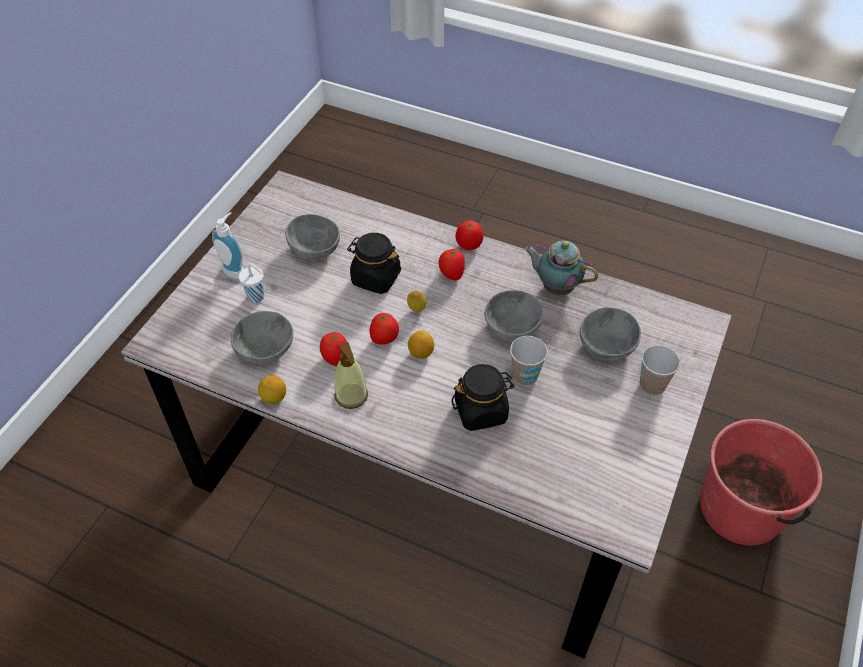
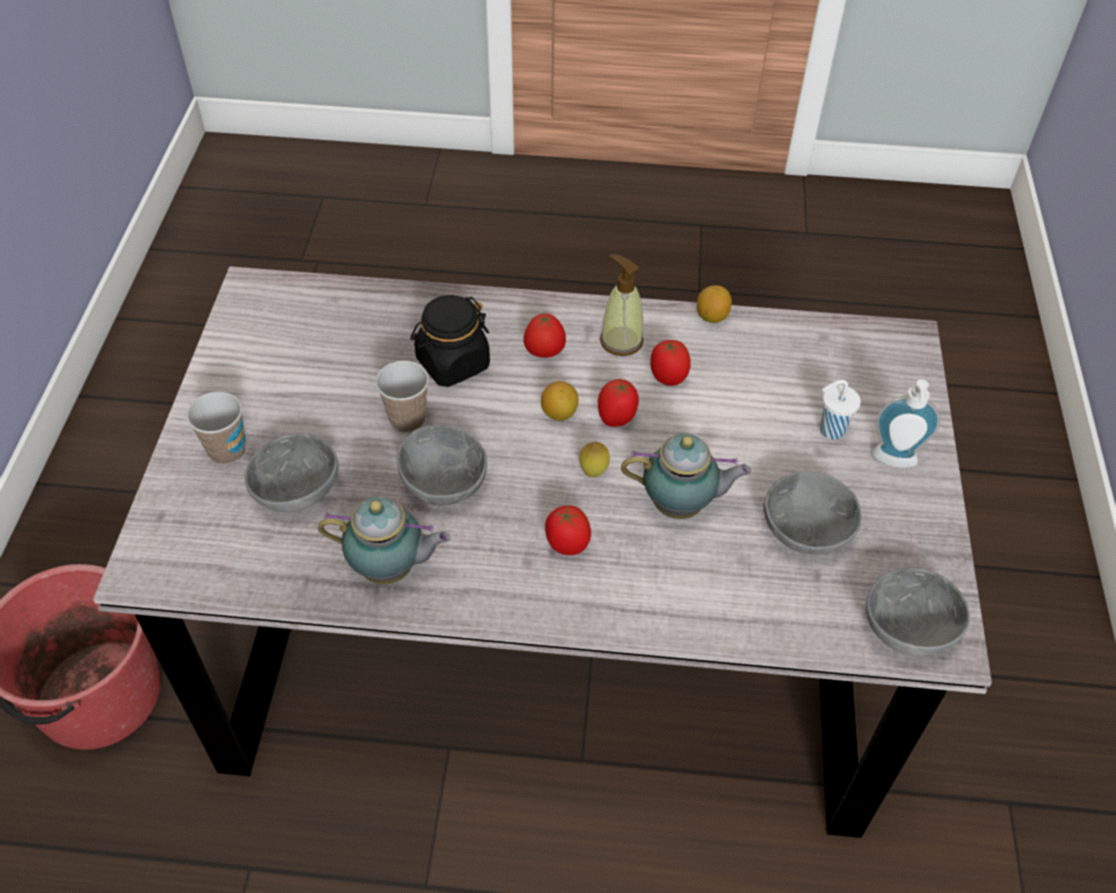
camera: 160 degrees right, 0 degrees up
grey bowl [231,311,293,364] -> grey bowl moved to [866,568,970,656]
black jar [347,233,401,294] -> teapot [621,434,751,519]
tomato [456,220,484,250] -> tomato moved to [524,312,566,358]

